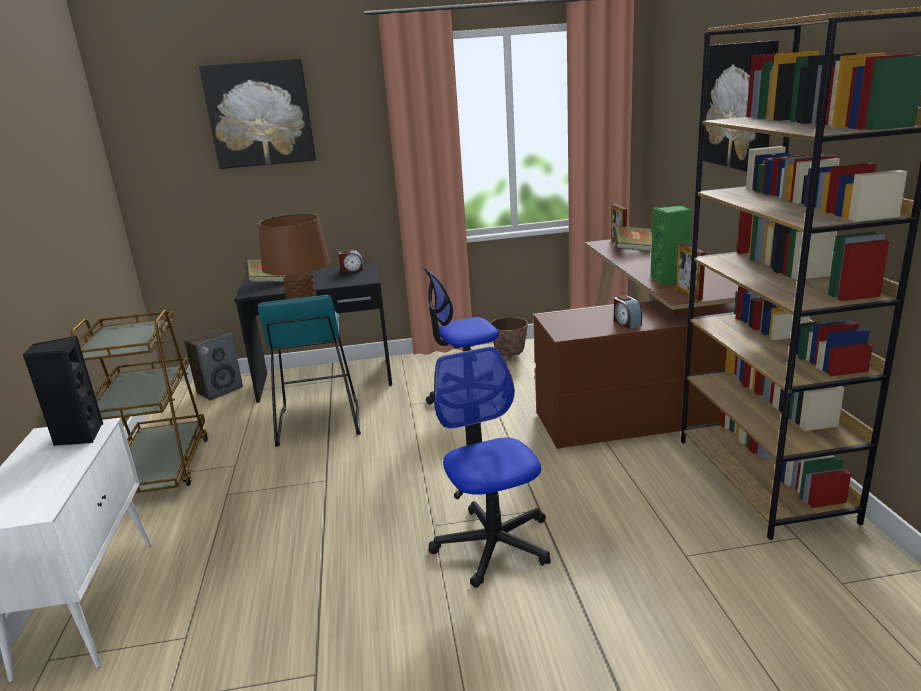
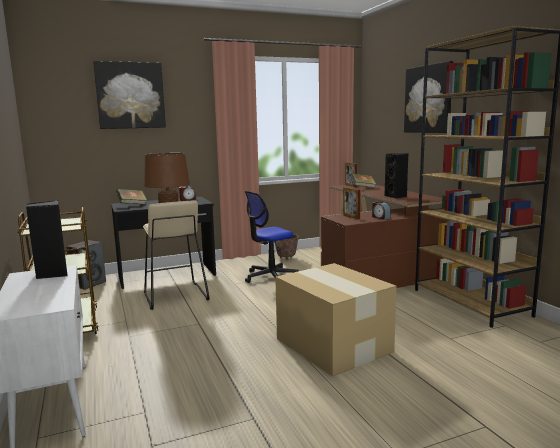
camera: 15 degrees left, 10 degrees down
turquoise stool [258,295,361,447] -> beige stool [143,200,209,310]
office chair [429,346,551,588] -> cardboard box [275,263,396,376]
green speaker [651,205,692,286] -> black speaker [384,153,408,199]
picture frame [676,244,706,301] -> picture frame moved to [343,188,361,219]

